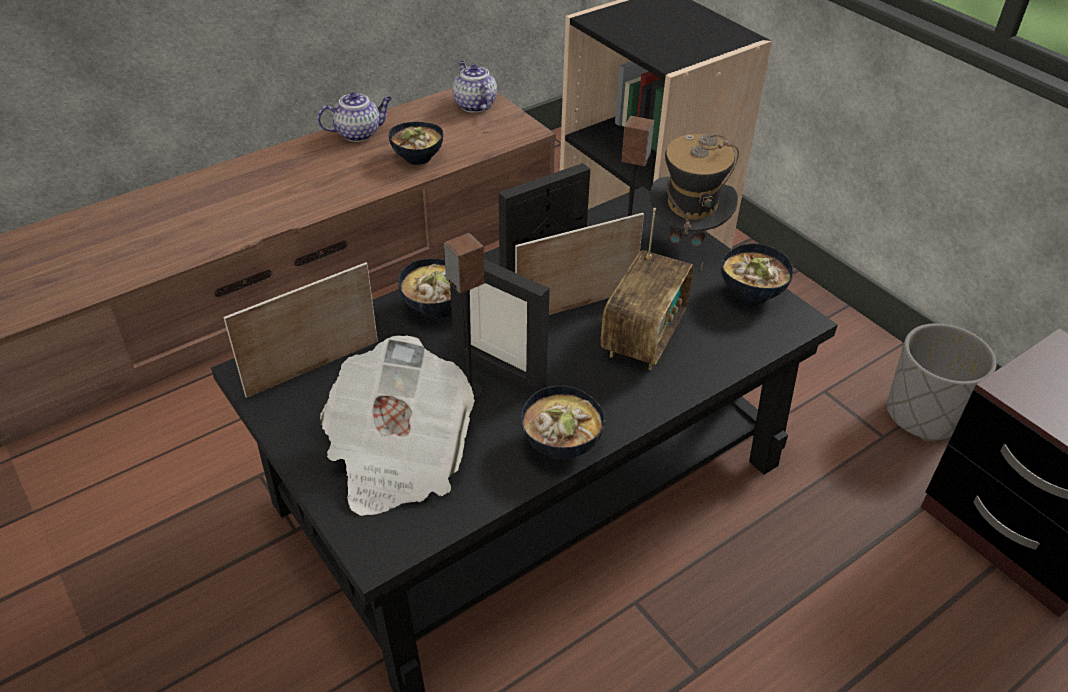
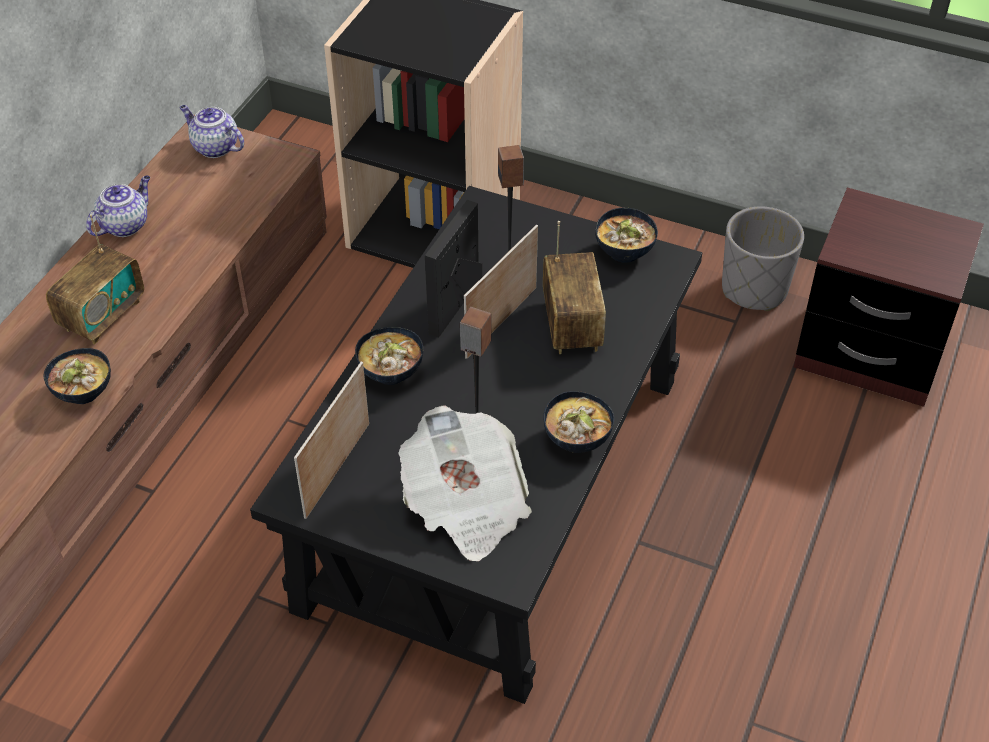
camera: 30 degrees left, 5 degrees up
bowl [389,122,443,165] -> bowl moved to [44,348,111,404]
picture frame [450,259,550,393] -> none
hat [650,134,739,269] -> none
none -> radio [46,214,144,345]

